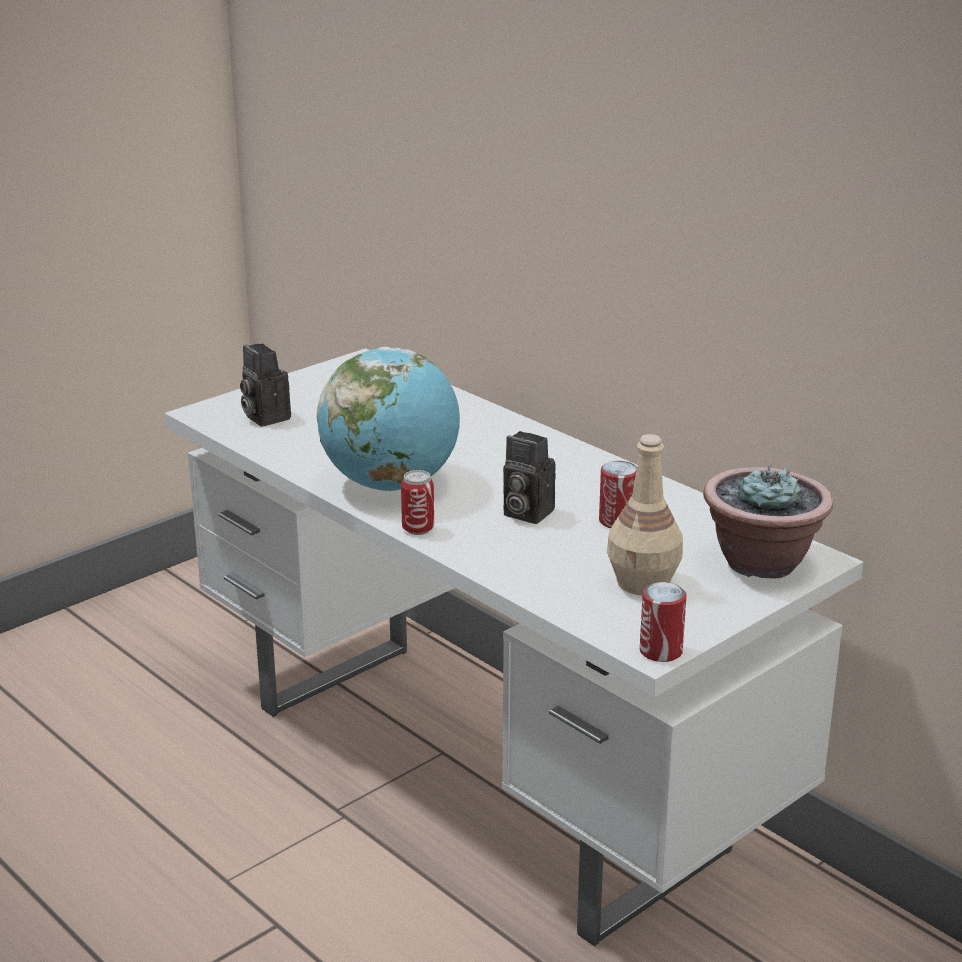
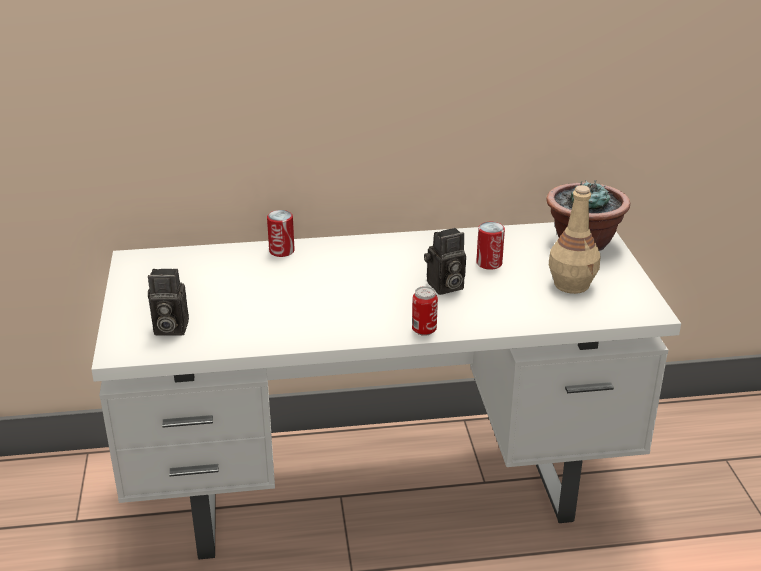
camera: 55 degrees left, 5 degrees up
globe [317,347,460,491] -> none
can [640,582,687,662] -> can moved to [267,210,295,257]

